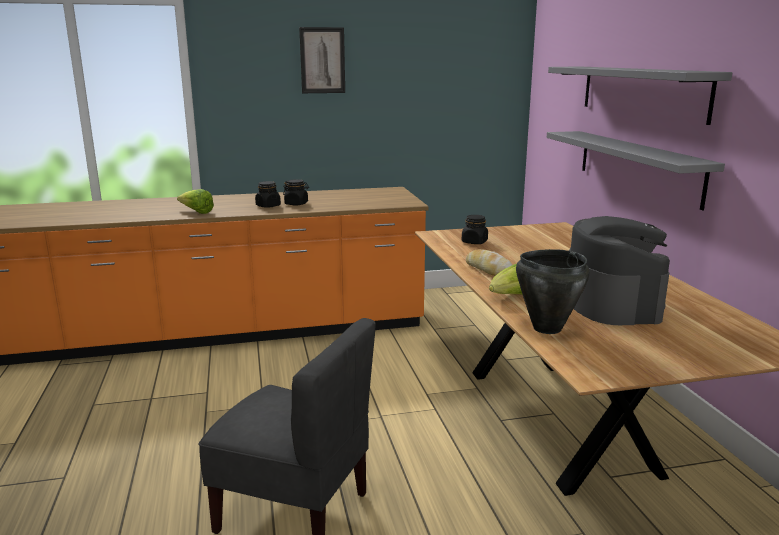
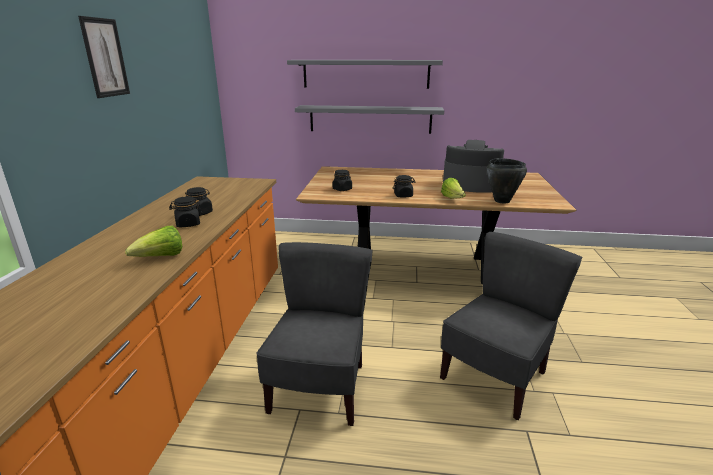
camera: 70 degrees left, 5 degrees up
bread [466,249,512,276] -> black jar [393,175,415,197]
none -> grey chair [256,242,373,426]

